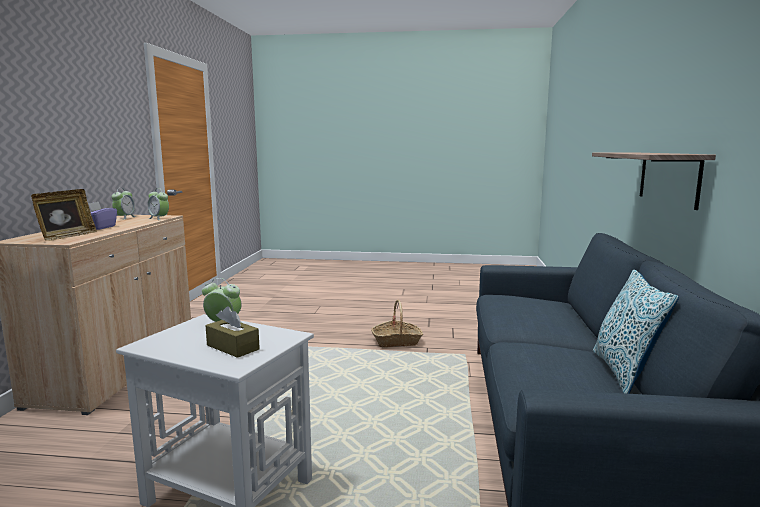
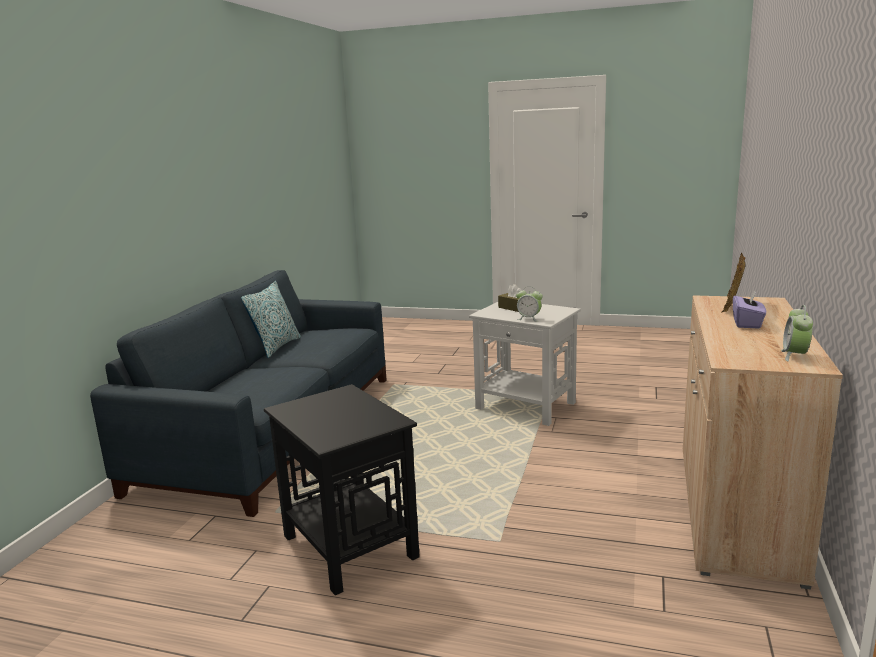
camera: 170 degrees left, 5 degrees up
alarm clock [148,188,169,220] -> none
basket [371,300,423,347] -> black side table [264,384,420,595]
shelf [592,153,716,210] -> none

